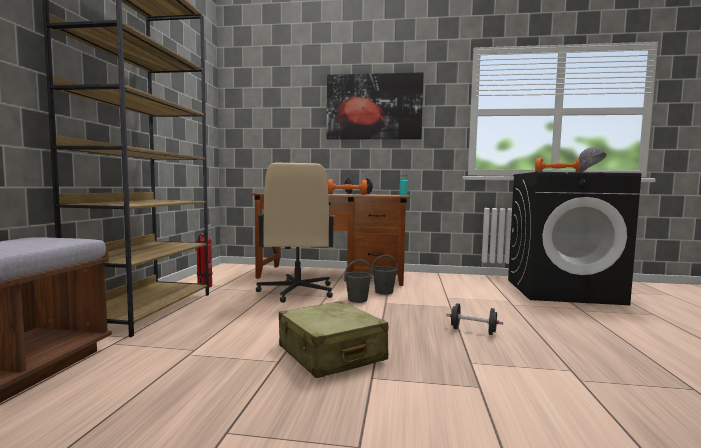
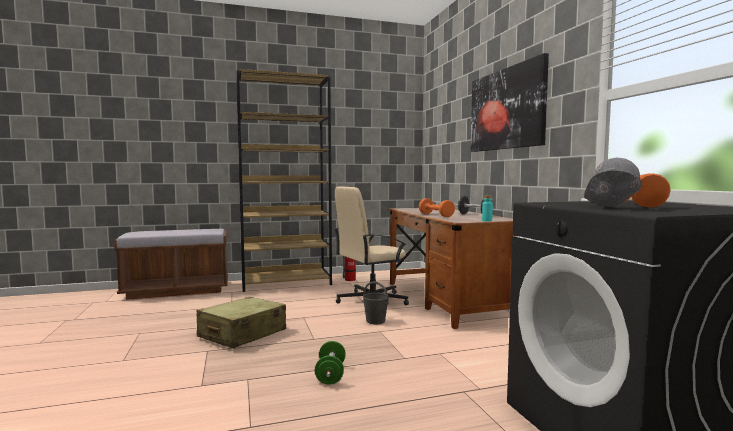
camera: 65 degrees right, 0 degrees up
grey bucket [371,255,398,295] -> none
black dumbbell [446,303,503,335] -> green dumbbell [315,341,346,384]

